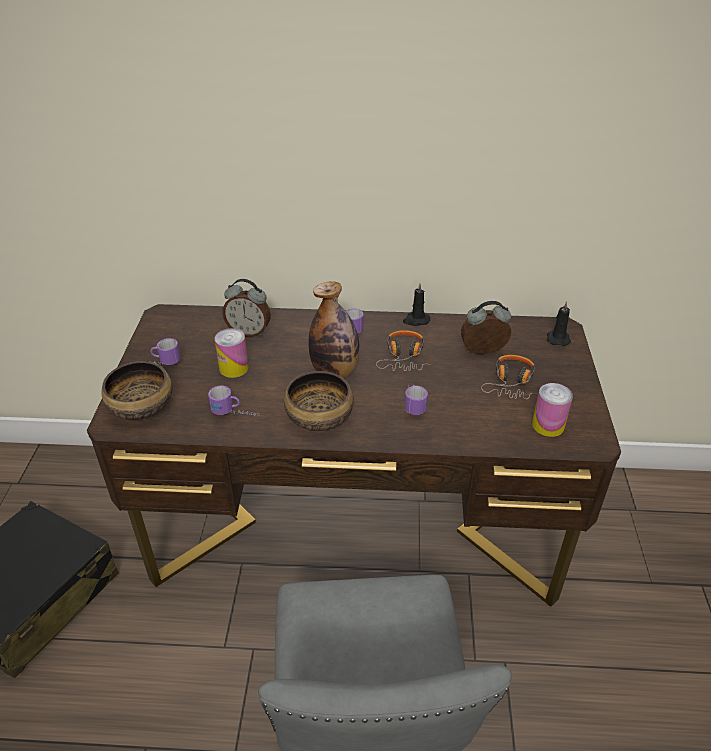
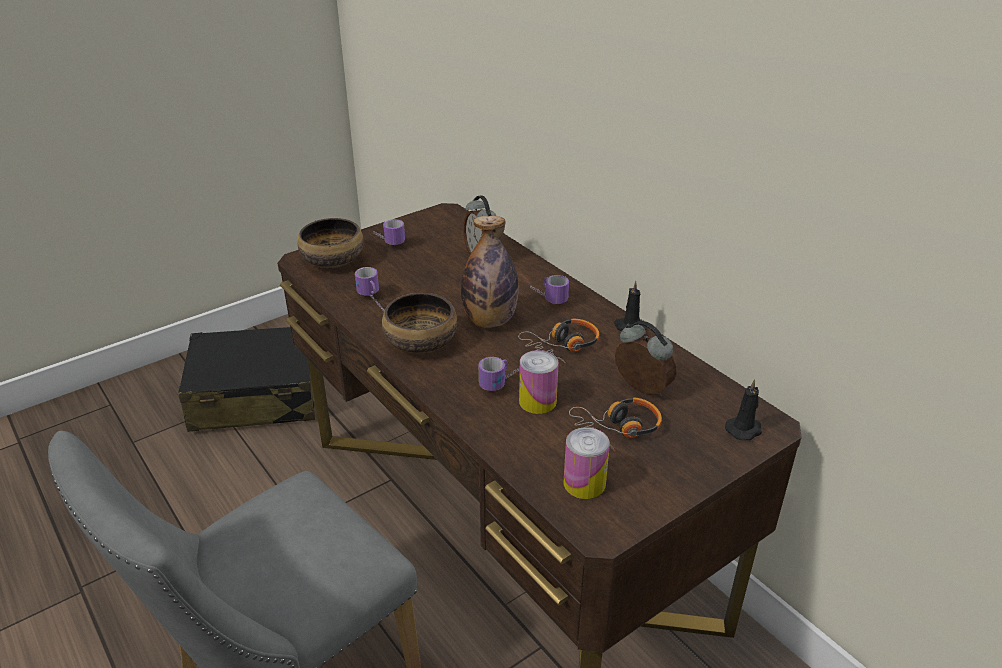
camera: 50 degrees right, 5 degrees down
can [215,328,249,378] -> can moved to [519,350,559,414]

